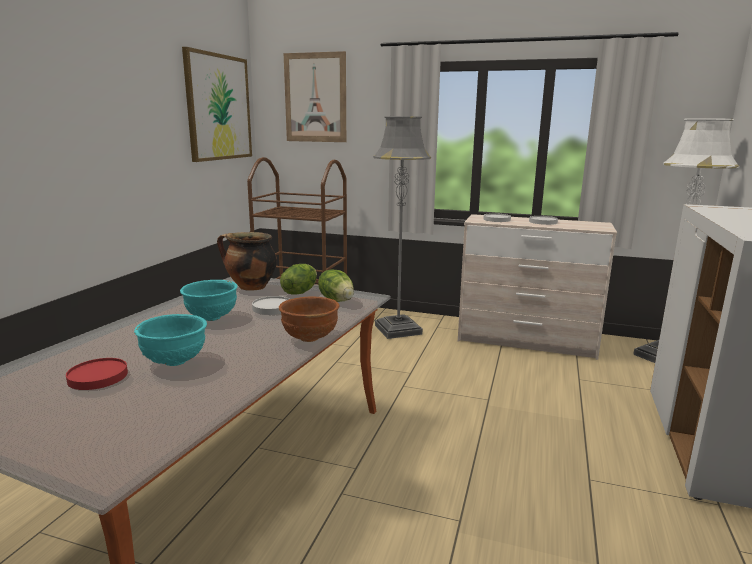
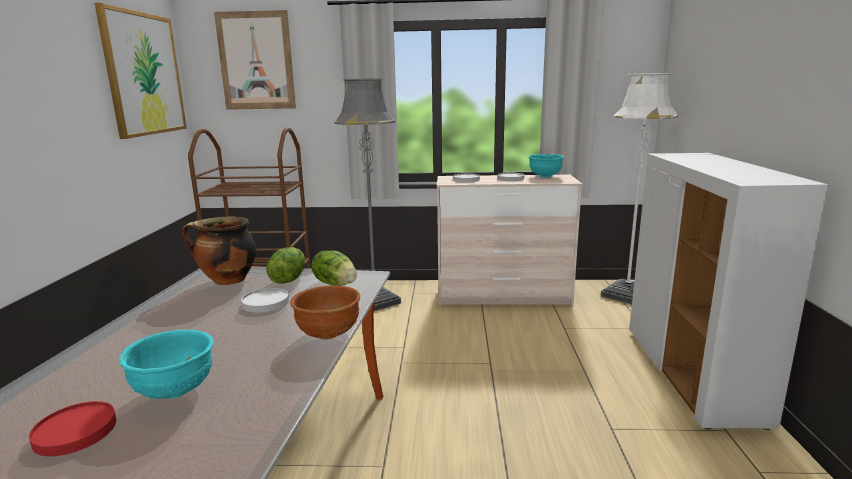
camera: 15 degrees left, 0 degrees up
turquoise bowl [180,280,238,321] -> turquoise bowl moved to [529,154,564,178]

